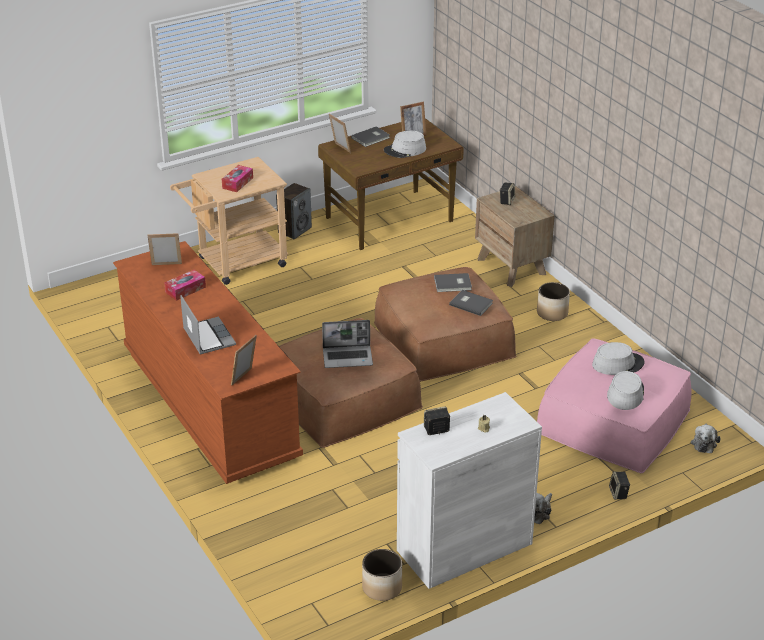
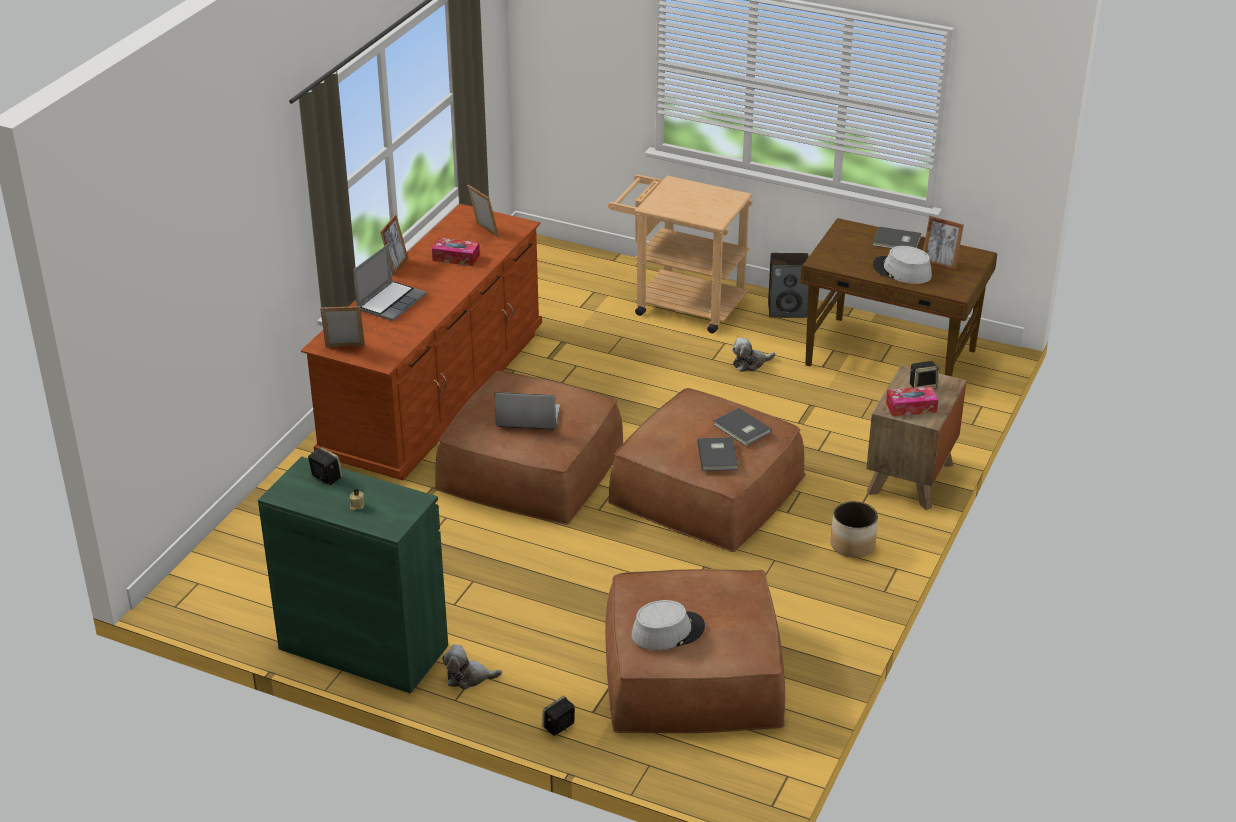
camera: 55 degrees right, 0 degrees up
tissue box [222,165,253,192] -> tissue box moved to [886,386,938,416]
laptop [322,320,373,368] -> laptop turned 135 degrees clockwise [495,392,560,430]
picture frame [329,114,351,153] -> picture frame moved to [380,214,408,276]
planter [362,549,402,601] -> none
white cabinet [397,392,542,589] -> green cabinet [258,456,448,694]
pink ottoman [537,338,692,473] -> brown ottoman [605,569,785,733]
grey hat [592,342,645,375] -> none
plush toy [691,424,720,453] -> plush toy moved to [732,337,775,372]

